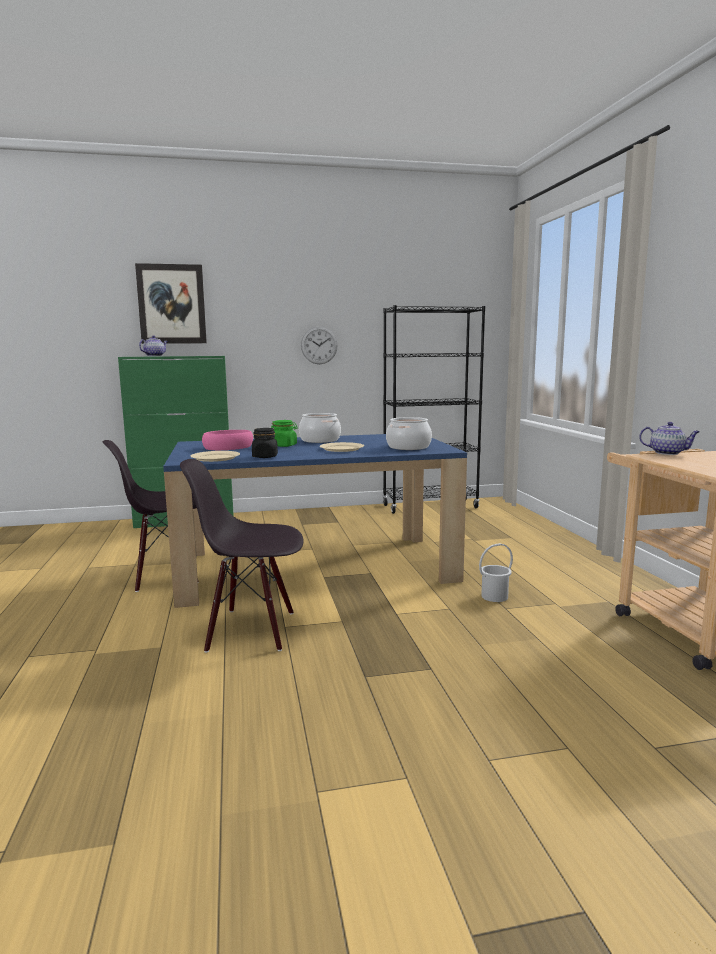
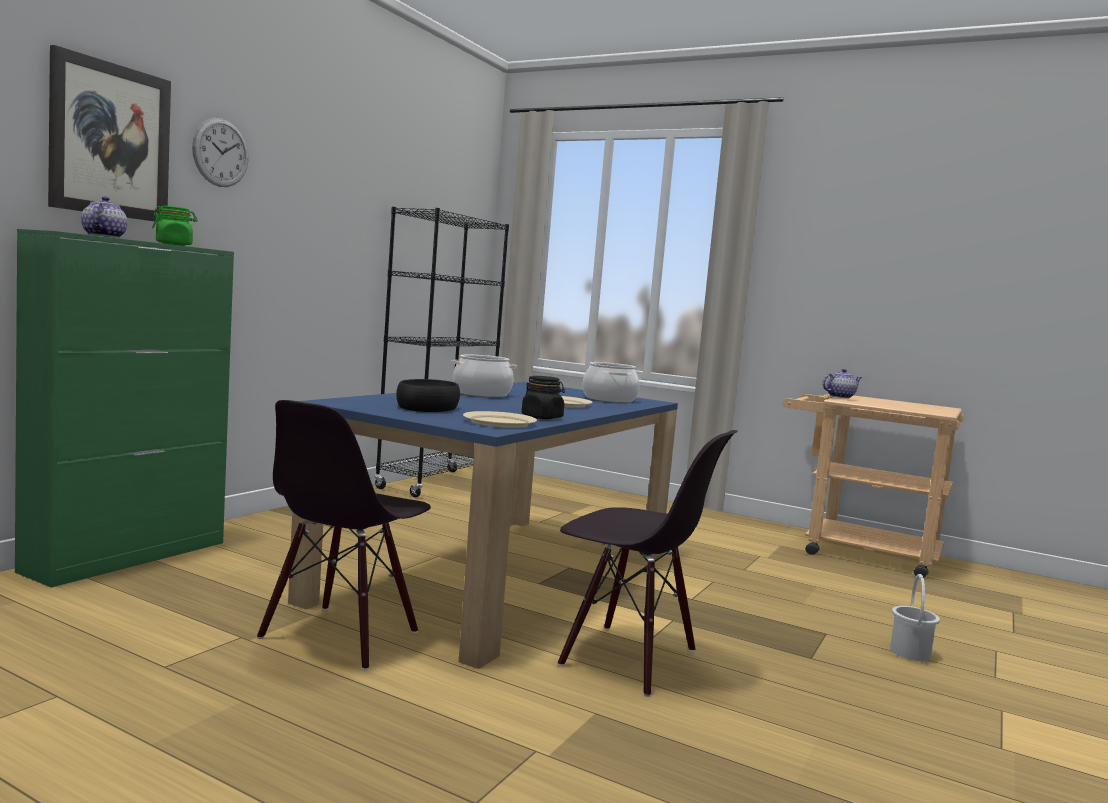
camera: 50 degrees left, 5 degrees down
black chair [180,459,304,653] -> black chair turned 105 degrees counterclockwise [558,430,738,697]
pink bowl [202,430,253,450] -> black bowl [396,379,460,412]
green jar [271,420,298,447] -> green jar moved to [152,206,198,246]
wall clock [301,327,338,364] -> wall clock moved to [192,118,248,187]
white bucket [479,543,513,602] -> white bucket moved to [890,574,940,661]

